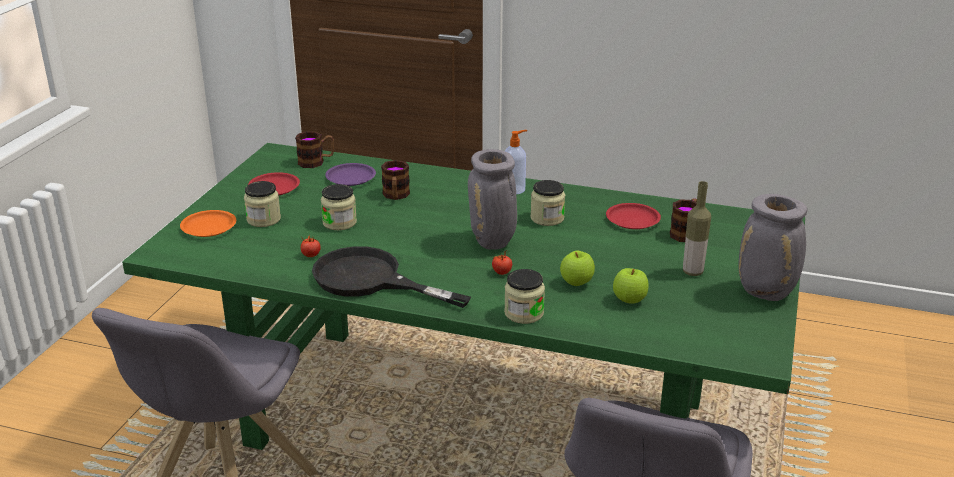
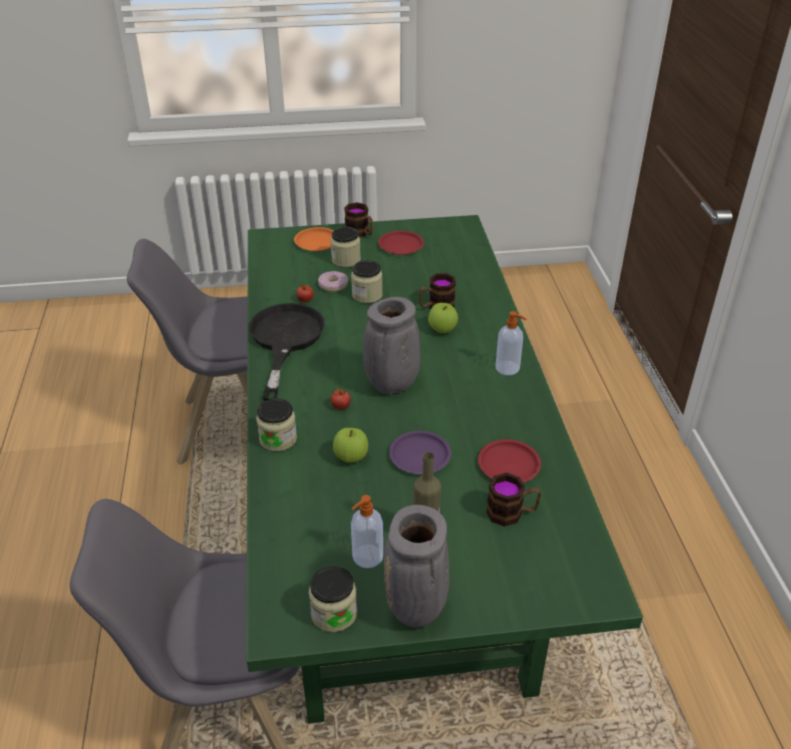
camera: 65 degrees right, 10 degrees up
mug [295,131,334,168] -> mug moved to [344,202,373,237]
purple plate [325,163,376,186] -> purple plate moved to [389,431,451,474]
jar [531,180,565,226] -> jar moved to [309,566,357,632]
apple [613,268,649,304] -> apple moved to [428,303,458,333]
none -> donut [318,271,348,292]
none -> soap dispenser [351,495,383,568]

